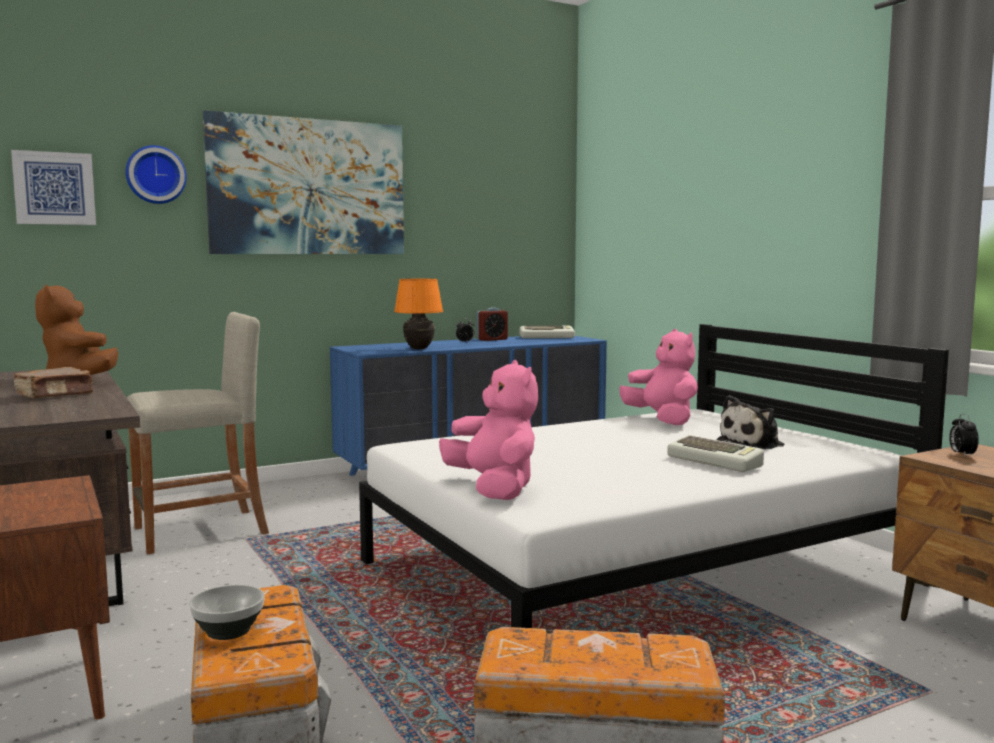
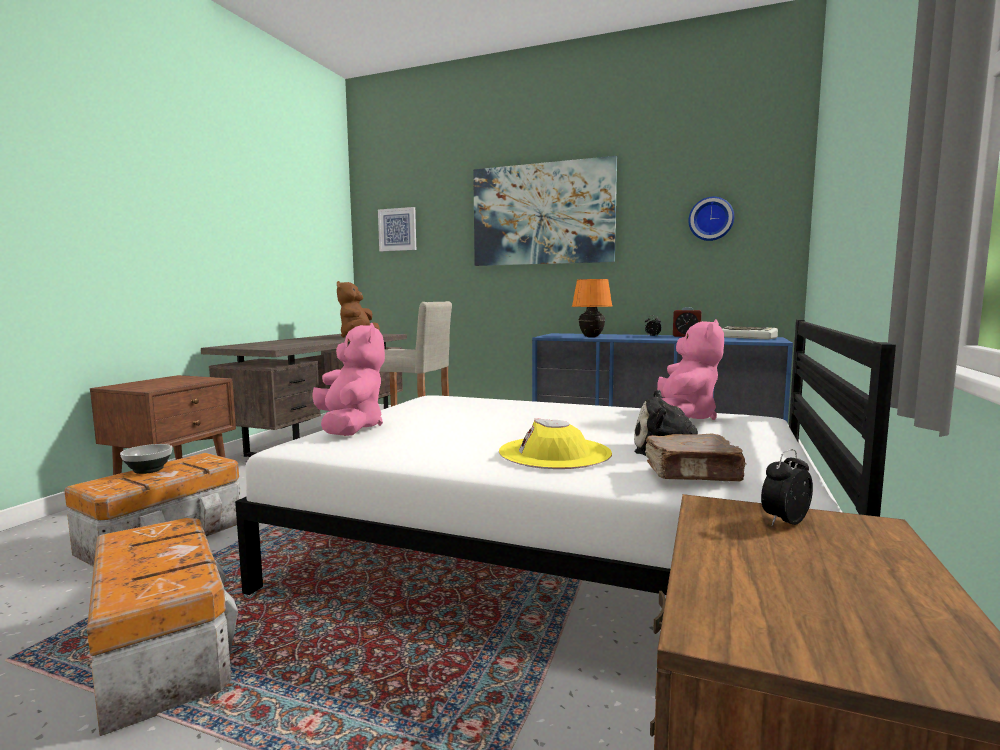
camera: 50 degrees right, 0 degrees up
brown book [14,367,94,398] -> brown book moved to [645,434,746,482]
wall clock [125,145,187,204] -> wall clock moved to [688,197,734,241]
pink plush toy [439,360,539,500] -> pink plush toy turned 45 degrees counterclockwise [312,323,385,436]
keyboard [667,435,764,472] -> yellow hat [499,418,612,469]

